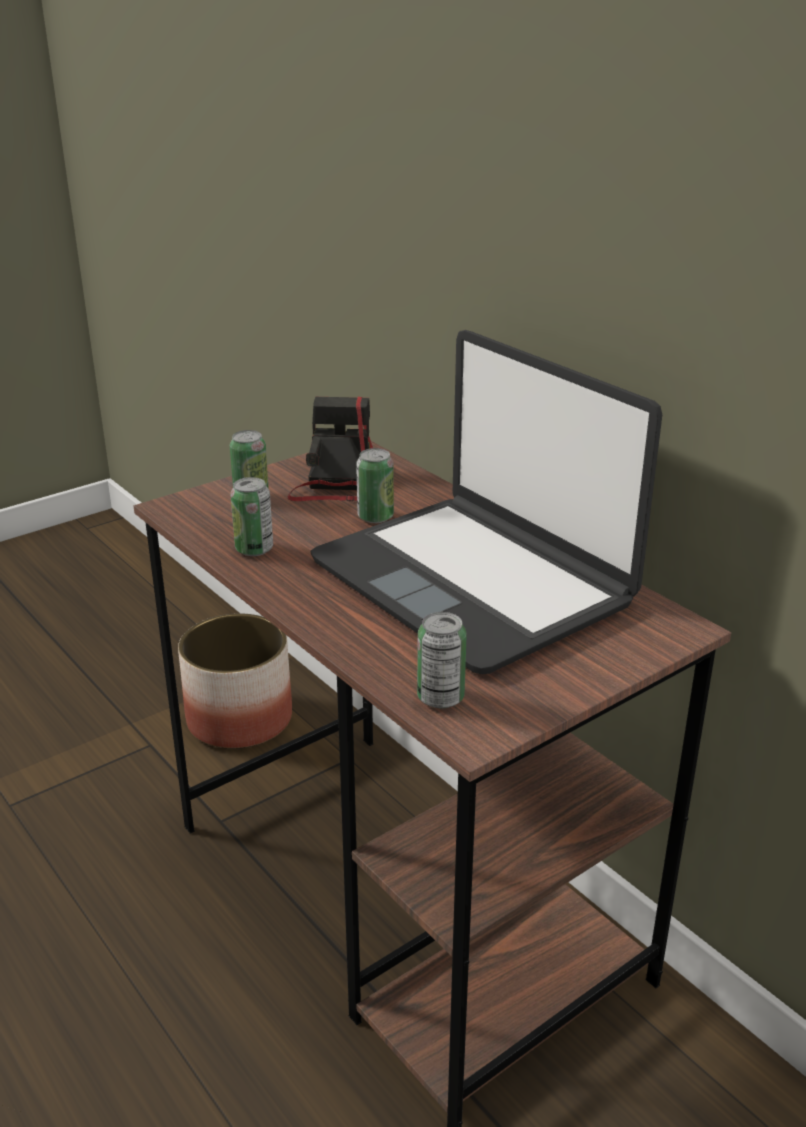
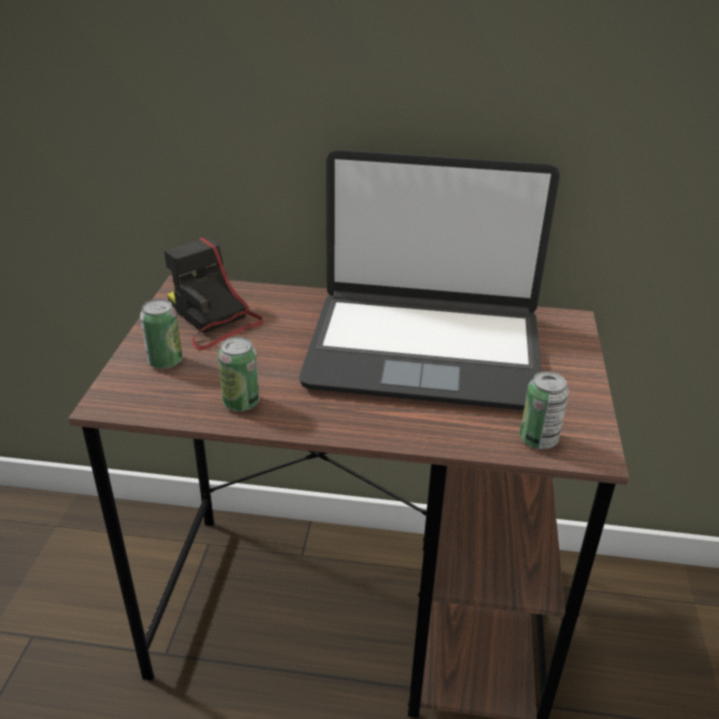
camera: 45 degrees left, 5 degrees up
planter [178,613,292,749] -> none
can [356,448,394,523] -> none

